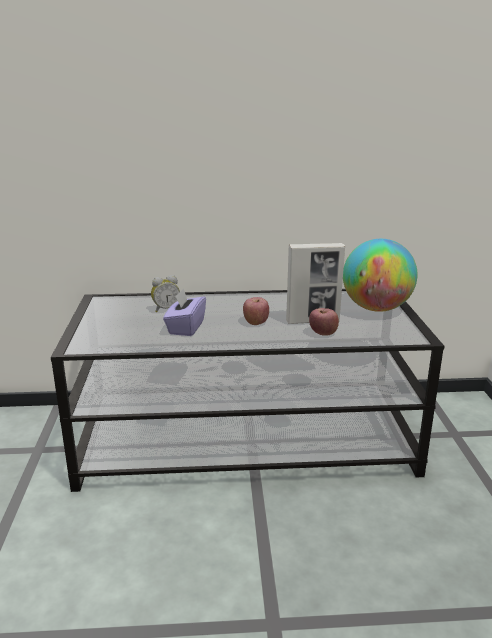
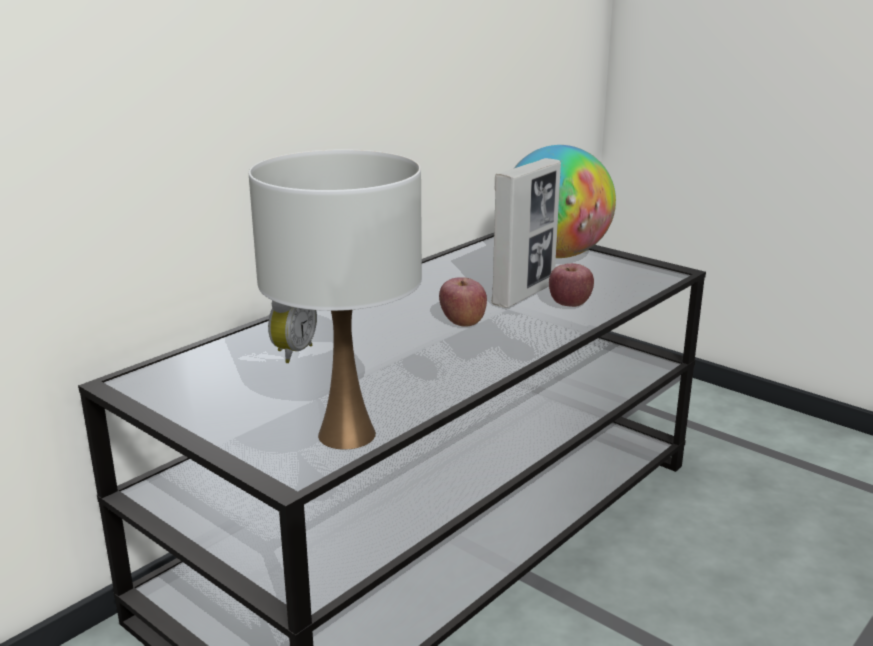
camera: 45 degrees left, 0 degrees up
purple tissue box [163,288,206,336] -> none
none -> white table lamp [249,150,422,450]

